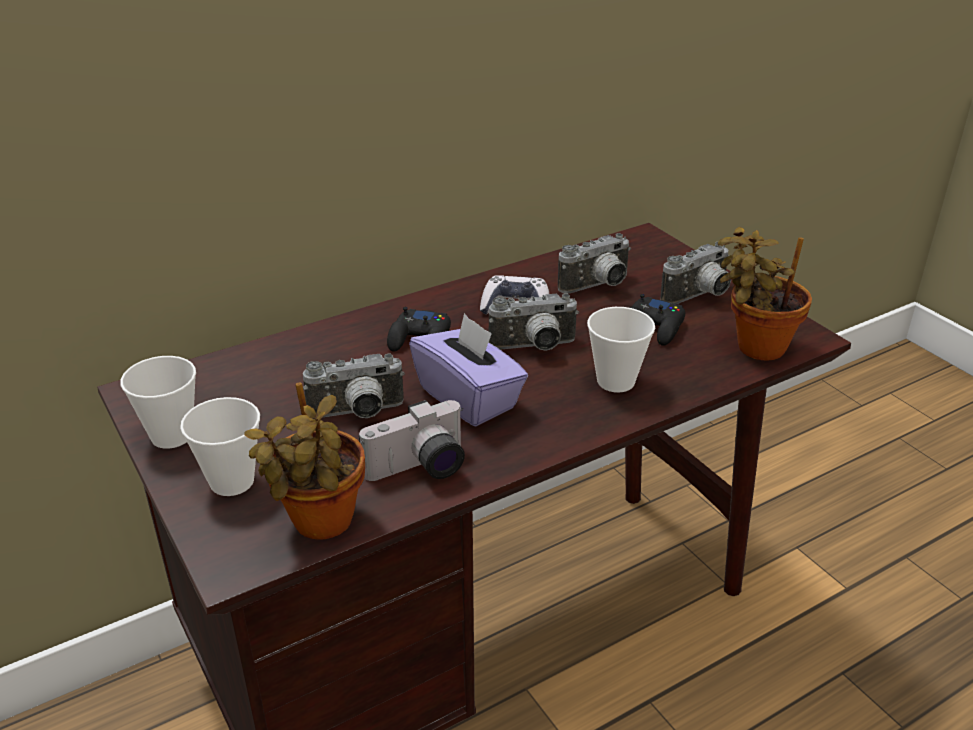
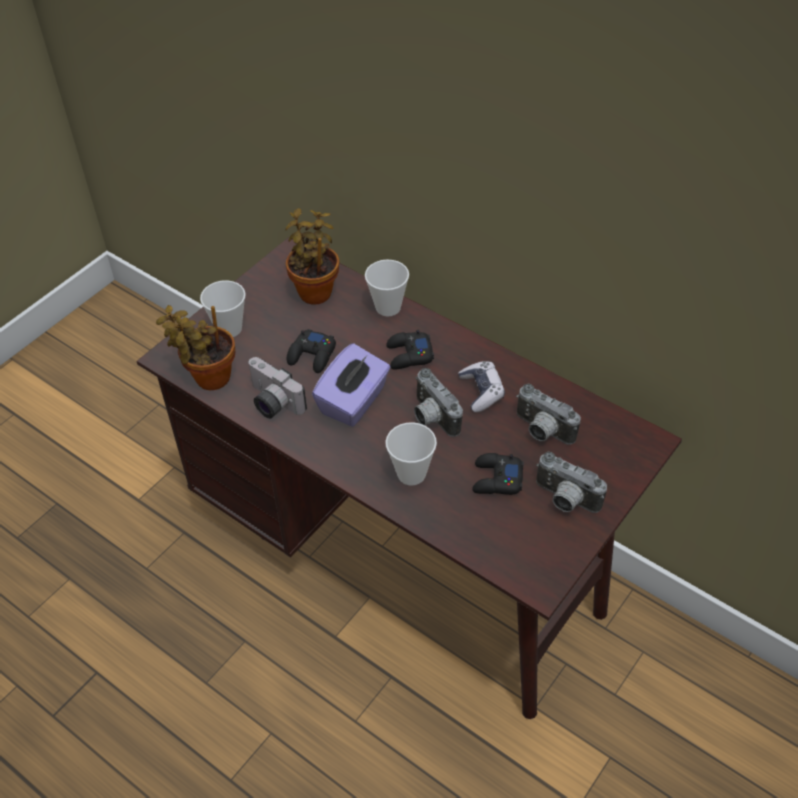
camera: 70 degrees right, 15 degrees up
cup [120,356,196,449] -> cup moved to [365,260,409,316]
camera [303,353,405,418] -> black game controller [287,329,336,373]
potted plant [718,227,812,361] -> potted plant moved to [285,208,340,305]

